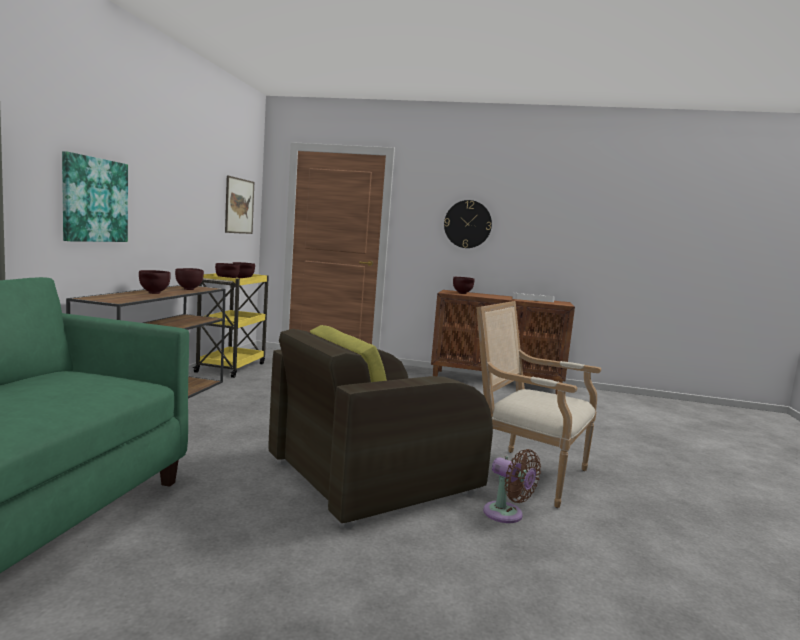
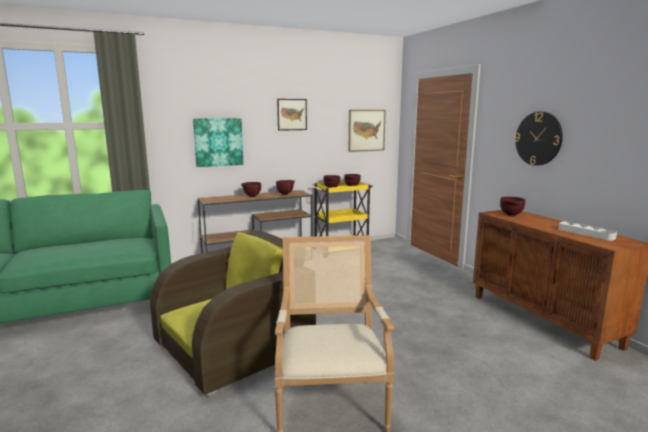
camera: 55 degrees right, 5 degrees up
brown armchair [268,325,493,529] -> brown armchair turned 120 degrees clockwise [150,230,316,397]
brown fan [483,449,541,523] -> none
none -> picture [277,99,307,131]

